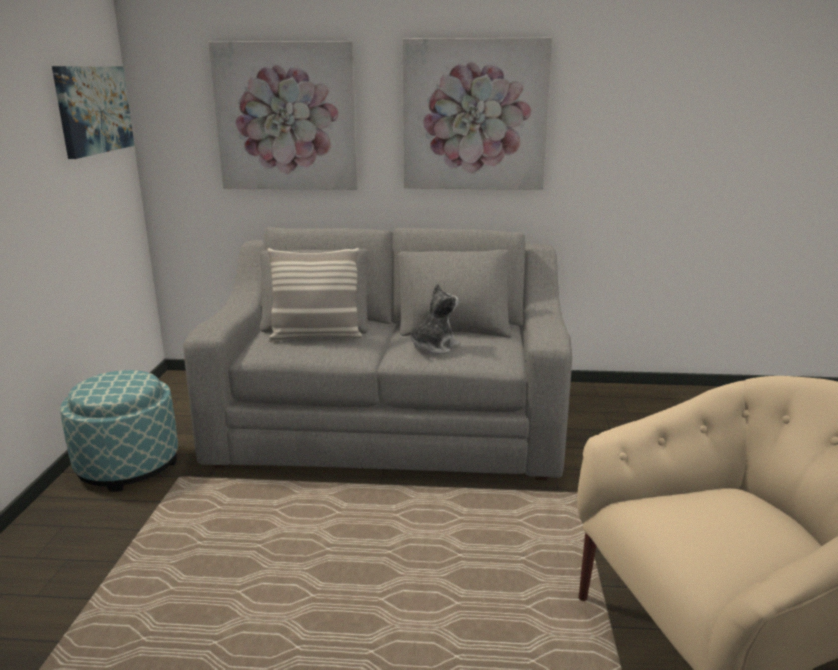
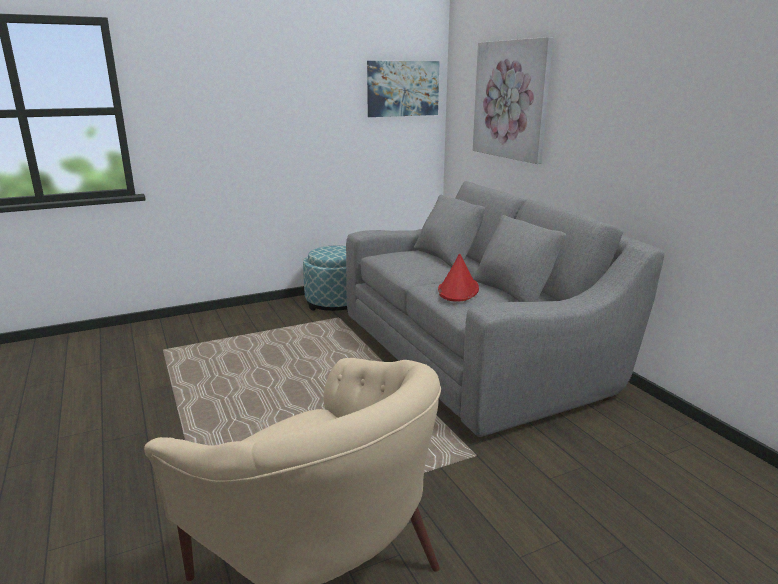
camera: 60 degrees right, 0 degrees up
pillow [267,248,362,342] -> none
picture [402,38,552,190] -> none
plush toy [410,283,460,354] -> red hat [438,254,479,302]

